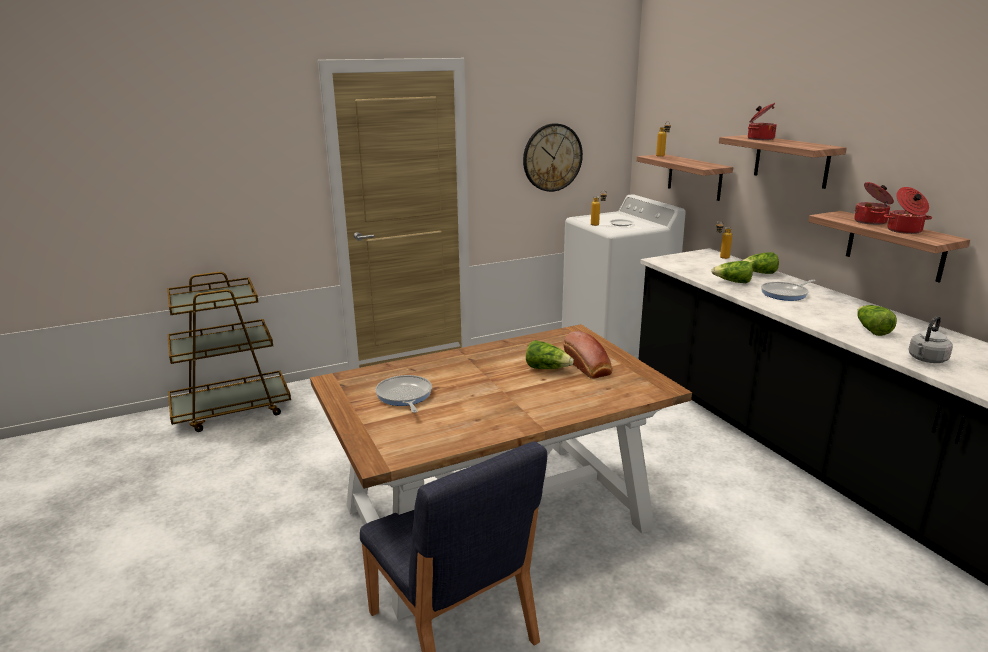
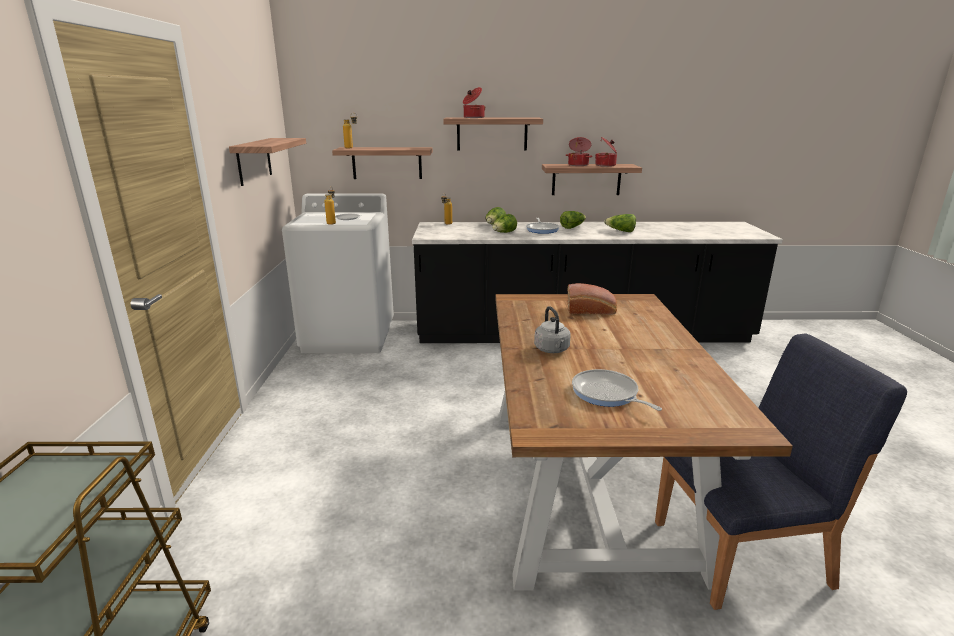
camera: 65 degrees left, 0 degrees up
frying pan [375,375,432,413] -> frying pan turned 45 degrees clockwise [572,369,662,411]
wall clock [523,123,583,192] -> shelf [229,138,306,186]
lettuce [526,340,574,369] -> lettuce moved to [560,211,586,229]
grey kettle [908,316,953,363] -> grey kettle moved to [534,306,571,353]

